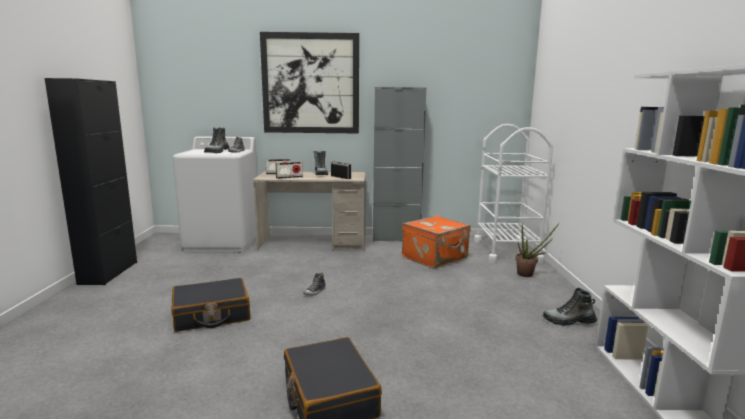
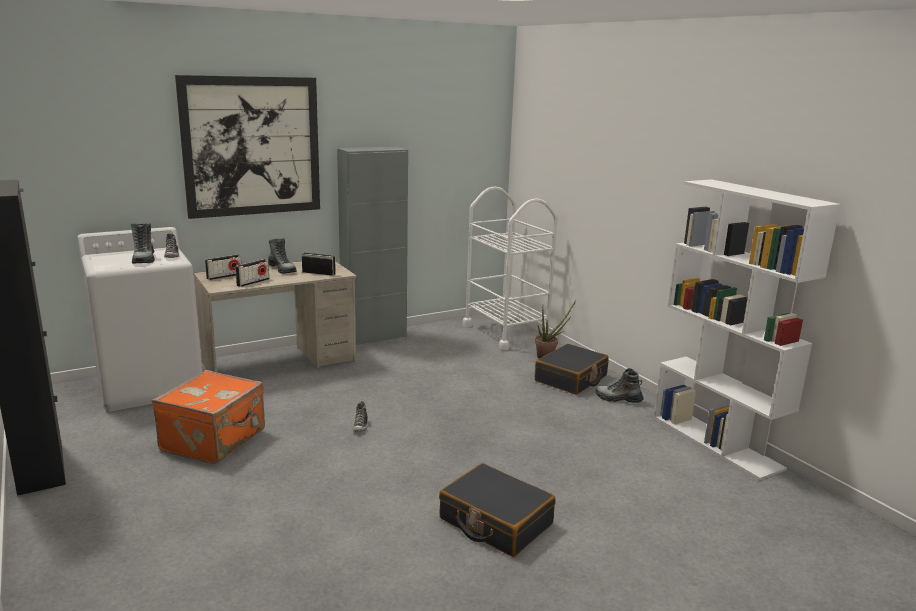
camera: 30 degrees left, 5 degrees up
black suitcase [172,278,250,332] -> black suitcase moved to [535,344,609,395]
orange suitcase [402,215,471,268] -> orange suitcase moved to [152,370,265,464]
boot [543,288,597,326] -> boot turned 45 degrees clockwise [595,368,644,403]

